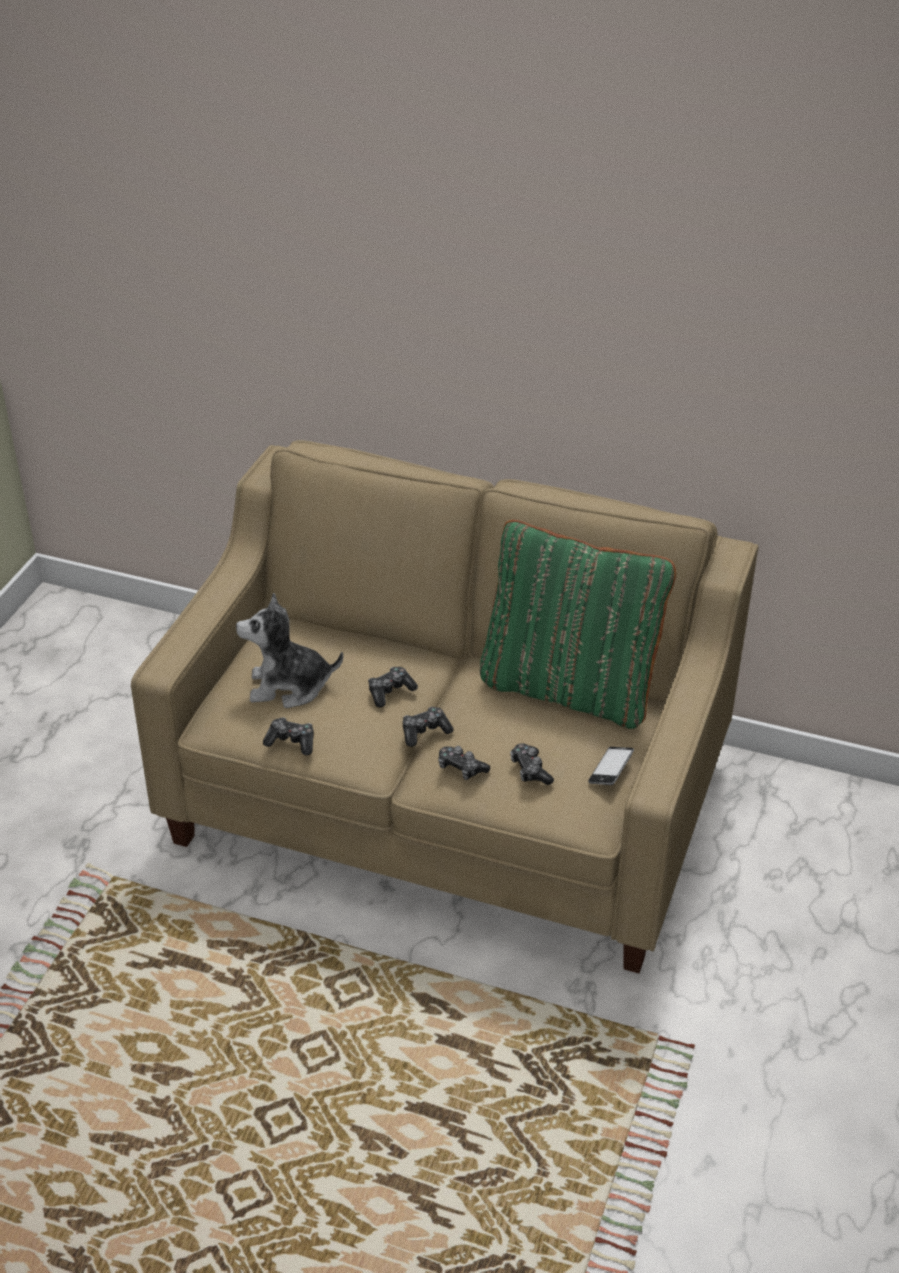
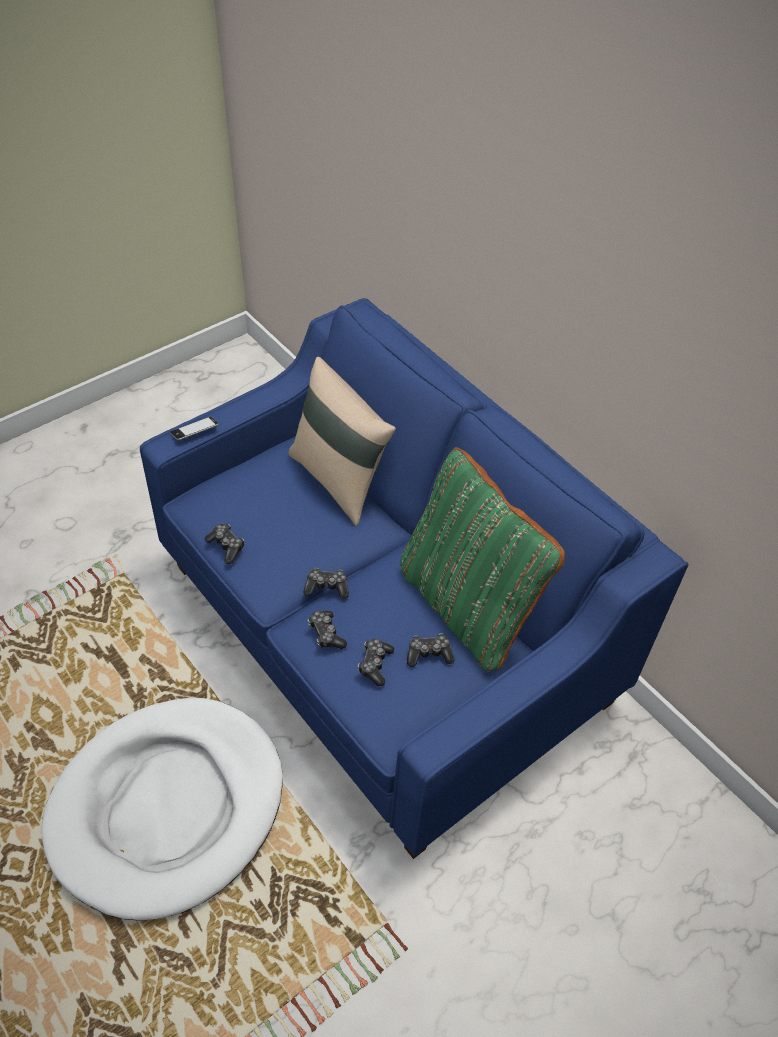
camera: 30 degrees right, 10 degrees up
beige sofa [131,440,759,973] -> blue sofa [140,298,689,859]
plush toy [236,593,343,708] -> none
game controller [368,667,418,707] -> game controller moved to [407,633,455,667]
phone [588,747,634,785] -> phone moved to [170,417,218,440]
none -> white dog bed [41,698,283,921]
none -> beige pillow [288,357,396,526]

